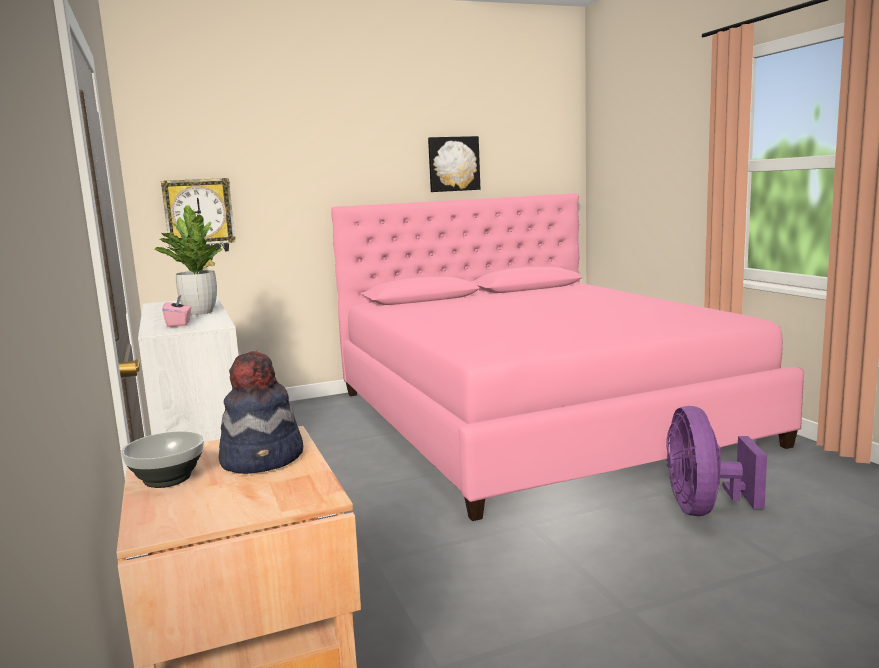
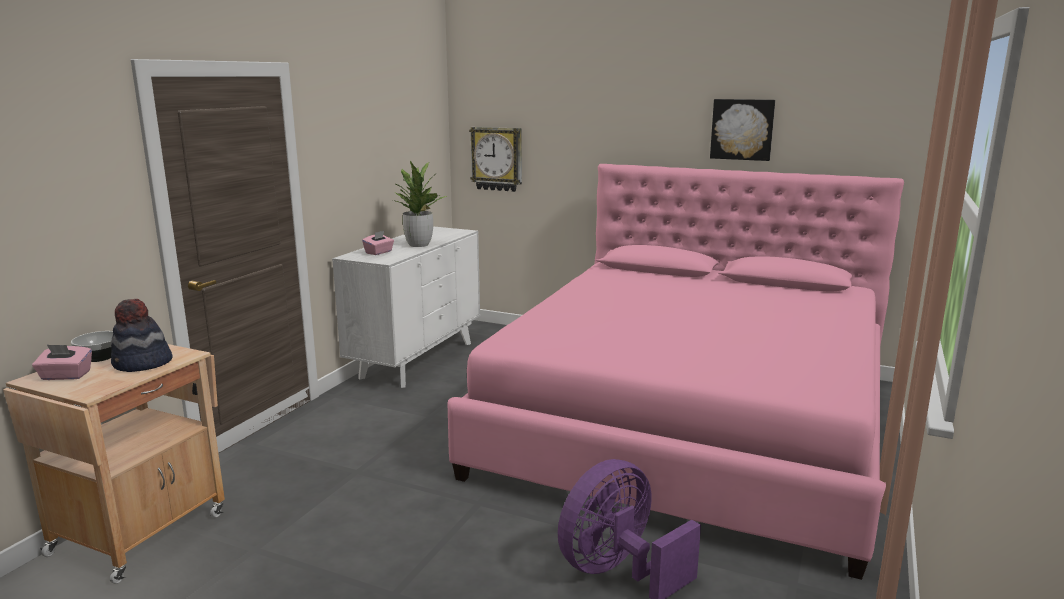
camera: 45 degrees right, 5 degrees up
none -> pink tissue box [32,345,92,380]

